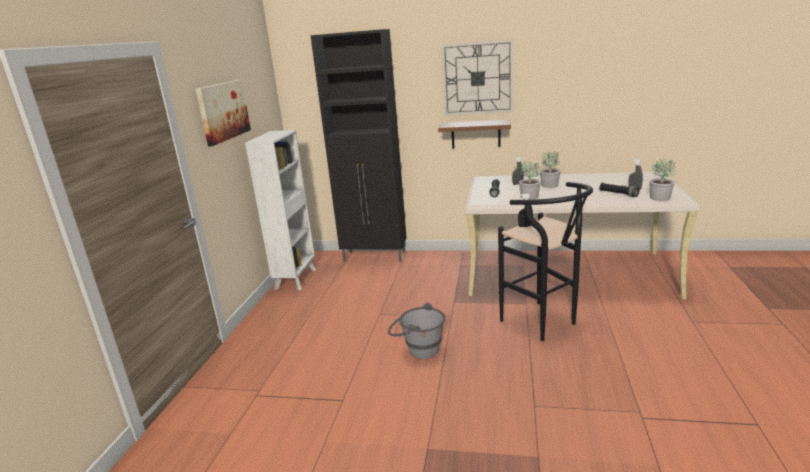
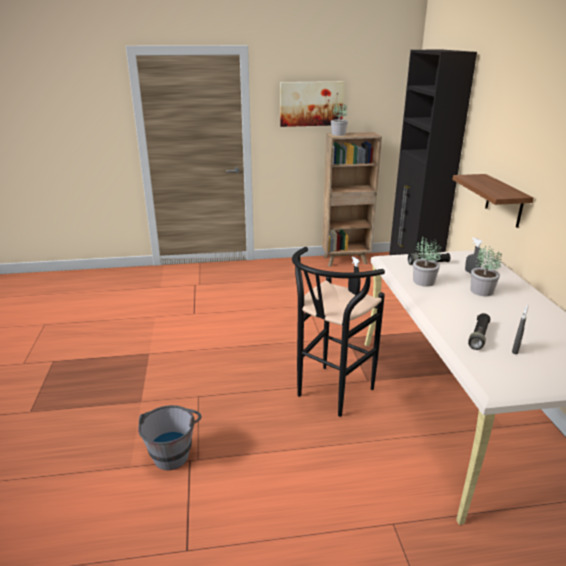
camera: 70 degrees right, 5 degrees up
white bookcase [245,130,316,290] -> brown bookcase [322,132,382,267]
grey bucket [388,303,445,359] -> grey bucket moved to [138,405,202,470]
wall clock [442,39,513,116] -> none
potted plant [649,158,675,201] -> potted plant moved to [331,103,348,136]

